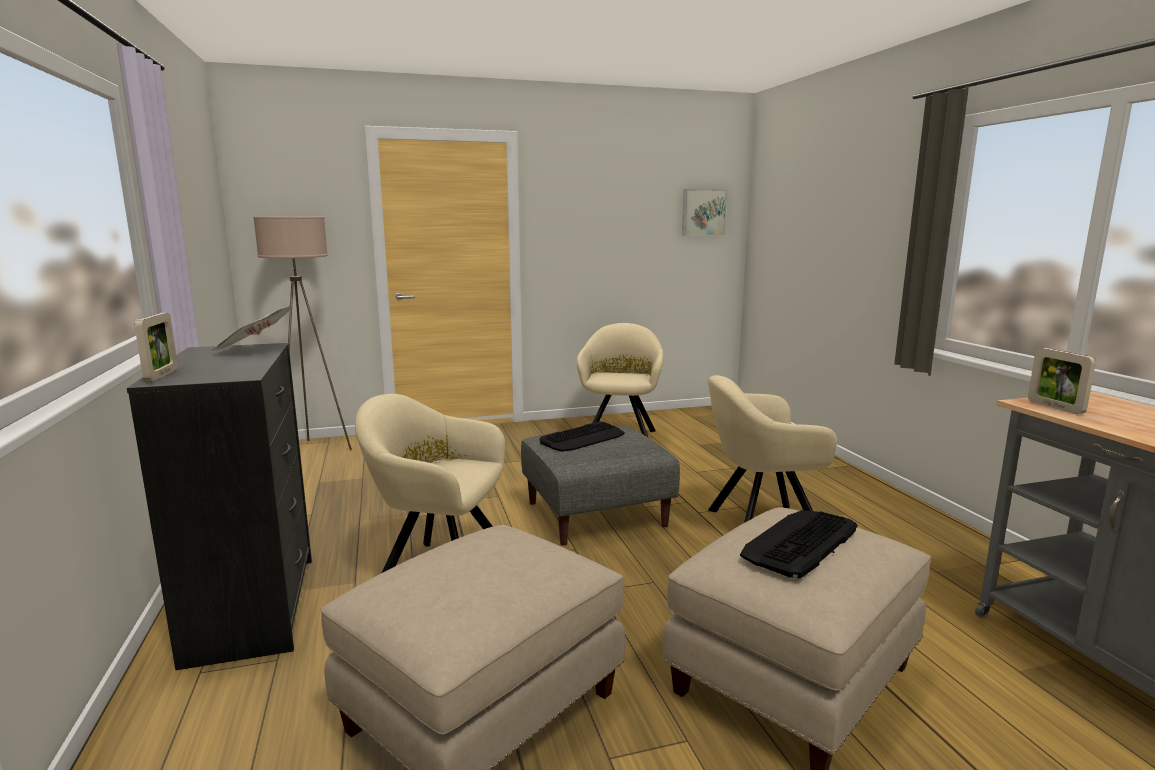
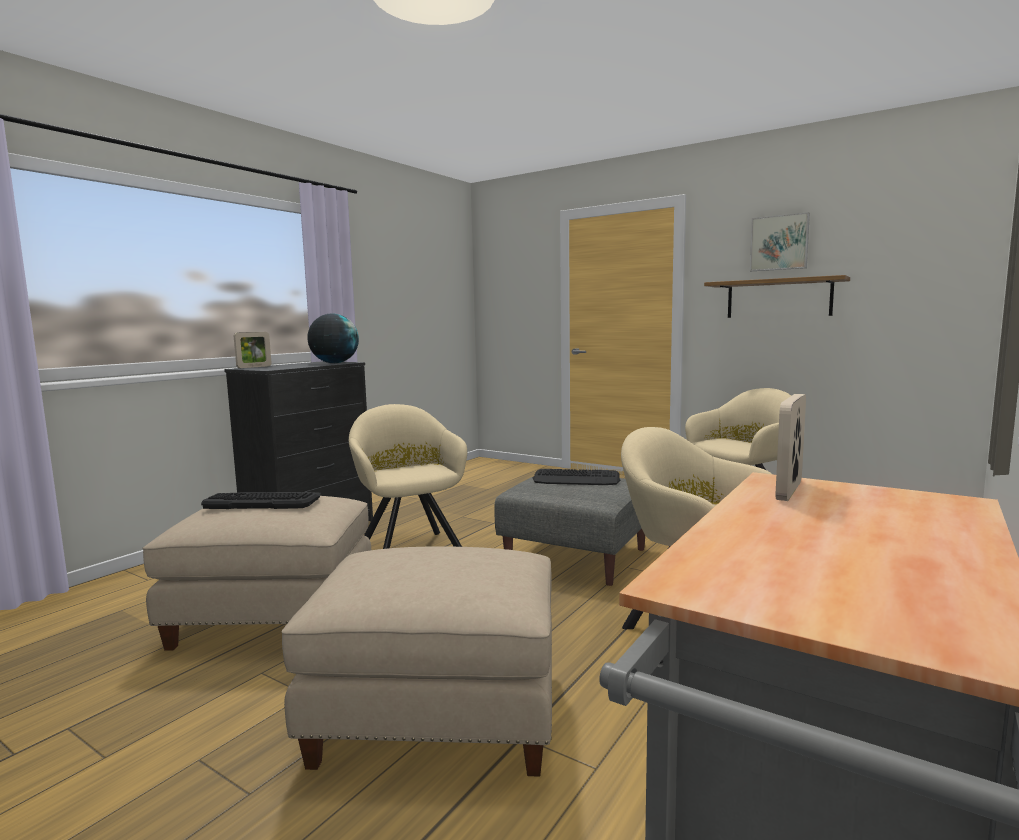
camera: 50 degrees right, 5 degrees down
newspaper [212,304,293,350] -> globe [307,313,359,363]
beige floor lamp [253,216,352,451] -> none
picture [682,189,727,236] -> picture moved to [750,212,810,271]
keyboard [740,510,858,579] -> keyboard moved to [201,492,321,509]
none -> shelf [704,275,850,318]

